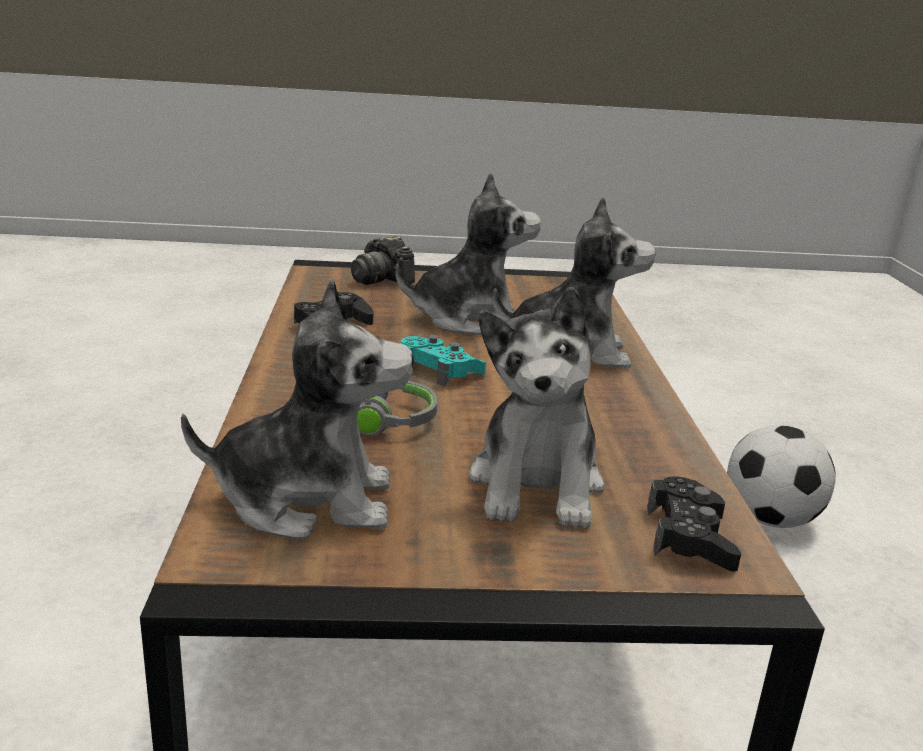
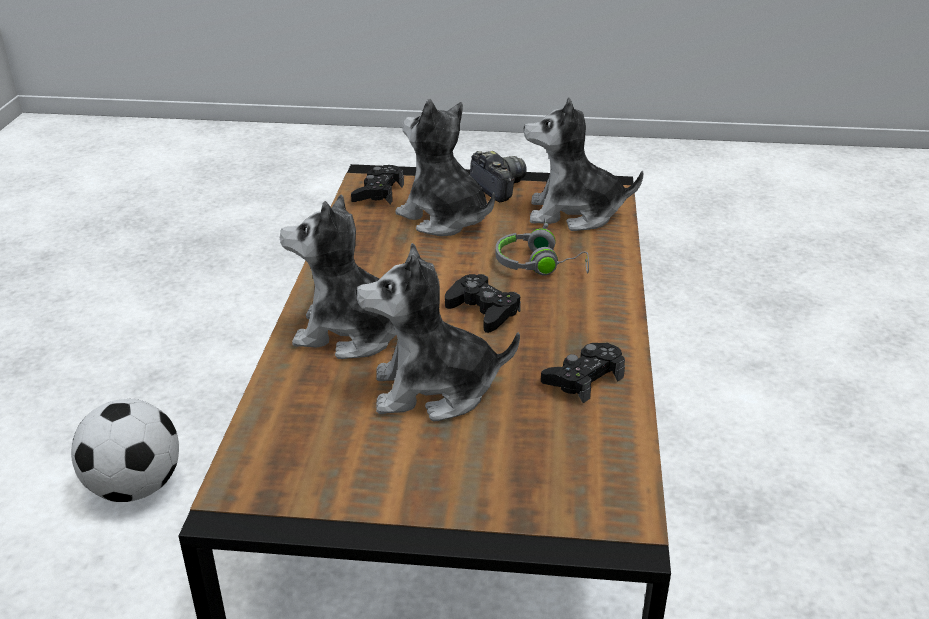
camera: 170 degrees left, 10 degrees up
camera [351,236,415,285] -> camera moved to [470,151,527,202]
turquoise game controller [400,334,486,387] -> black game controller [445,274,521,333]
plush toy [469,287,605,528] -> plush toy turned 60 degrees counterclockwise [396,99,495,236]

